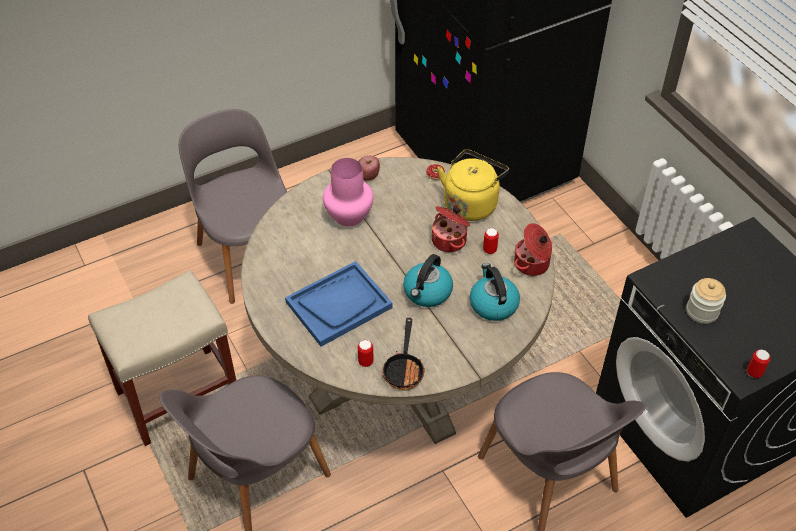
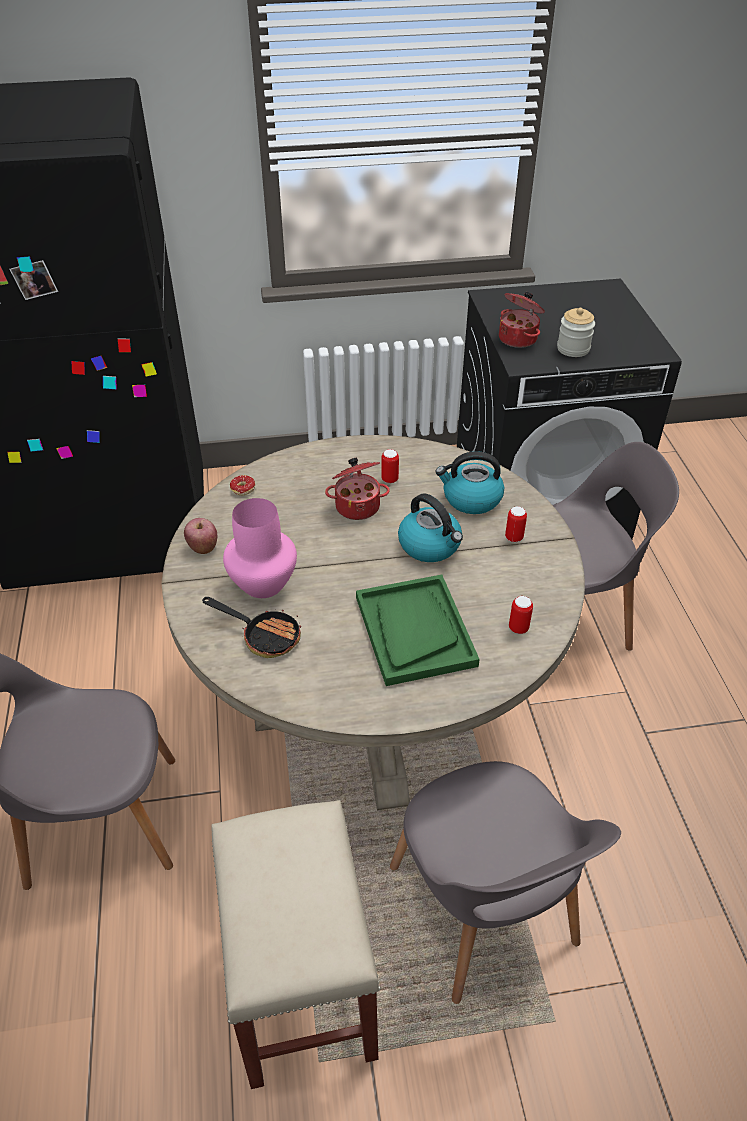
camera: 70 degrees left, 5 degrees down
blue tray [285,261,393,347] -> green tray [356,575,480,686]
frying pan [382,318,425,391] -> frying pan moved to [202,597,301,658]
yellow kettle [437,149,509,221] -> none
cooking pot [514,223,552,276] -> cooking pot moved to [499,292,545,348]
can [747,350,770,378] -> can moved to [505,506,527,542]

